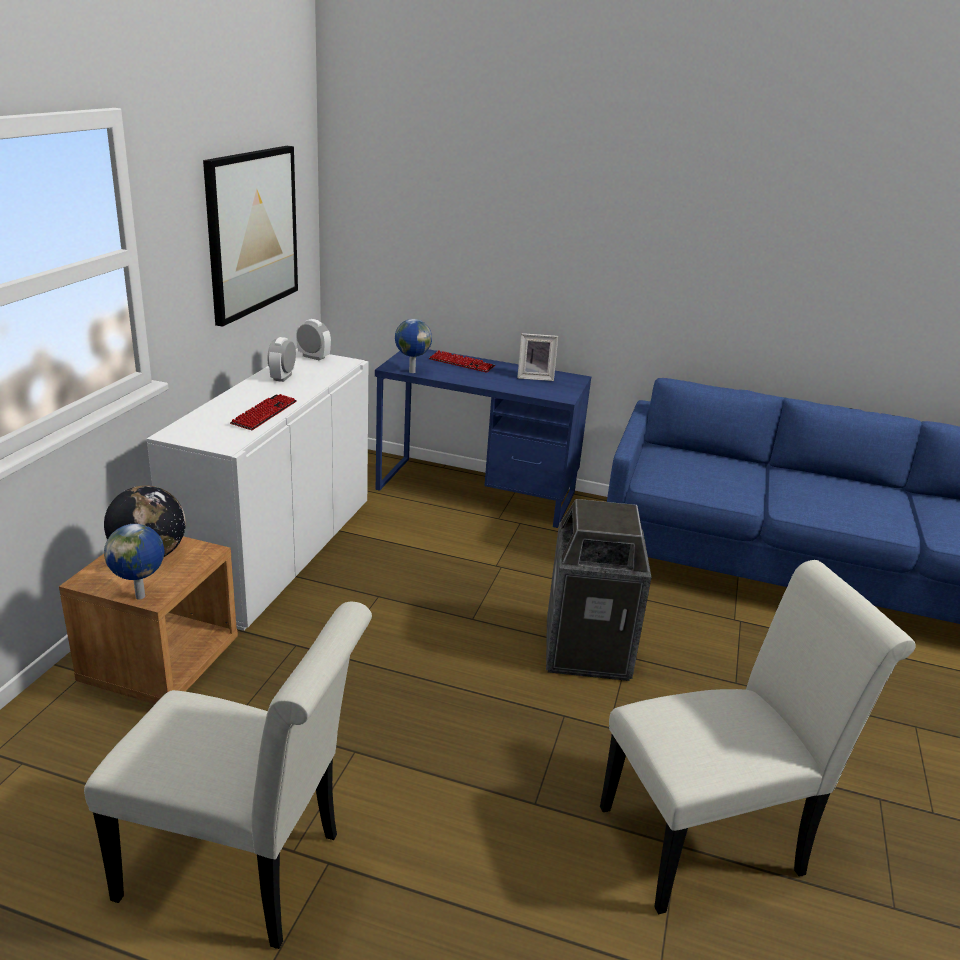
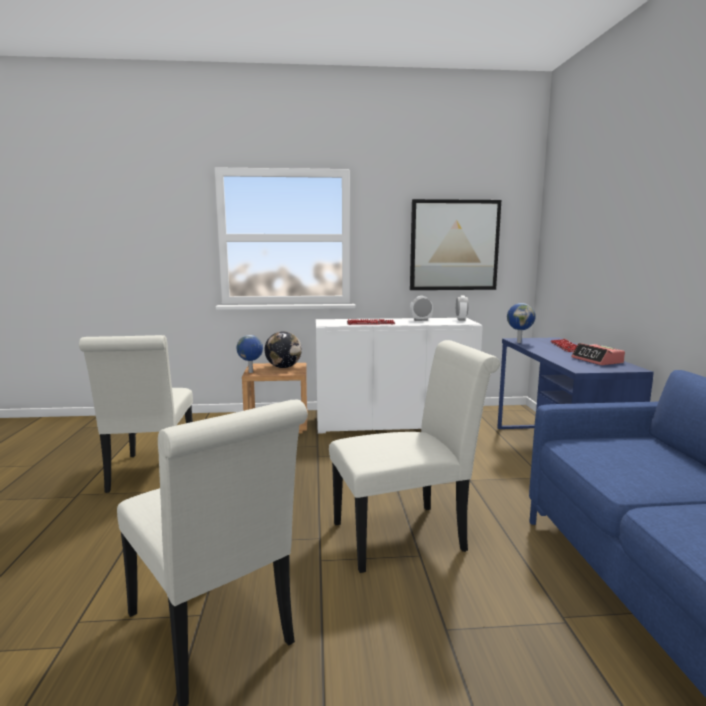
camera: 70 degrees right, 15 degrees down
picture frame [517,333,558,381] -> alarm clock [571,343,625,365]
trash can [546,499,652,681] -> white chair [329,340,500,573]

